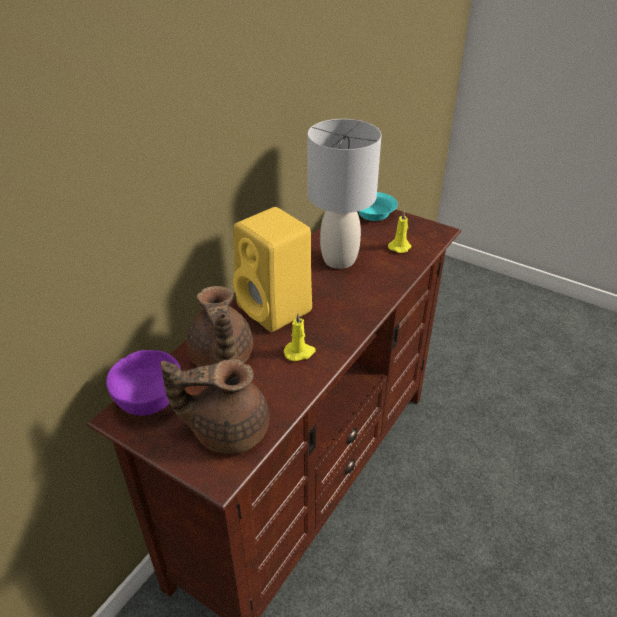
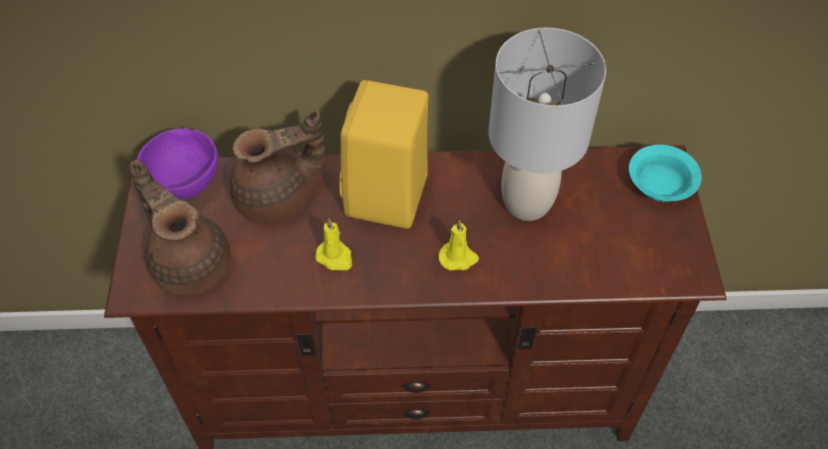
camera: 55 degrees right, 15 degrees up
brown teapot [187,286,253,367] -> brown teapot turned 150 degrees counterclockwise [230,110,324,224]
yellow candle [388,211,411,253] -> yellow candle moved to [439,220,479,271]

